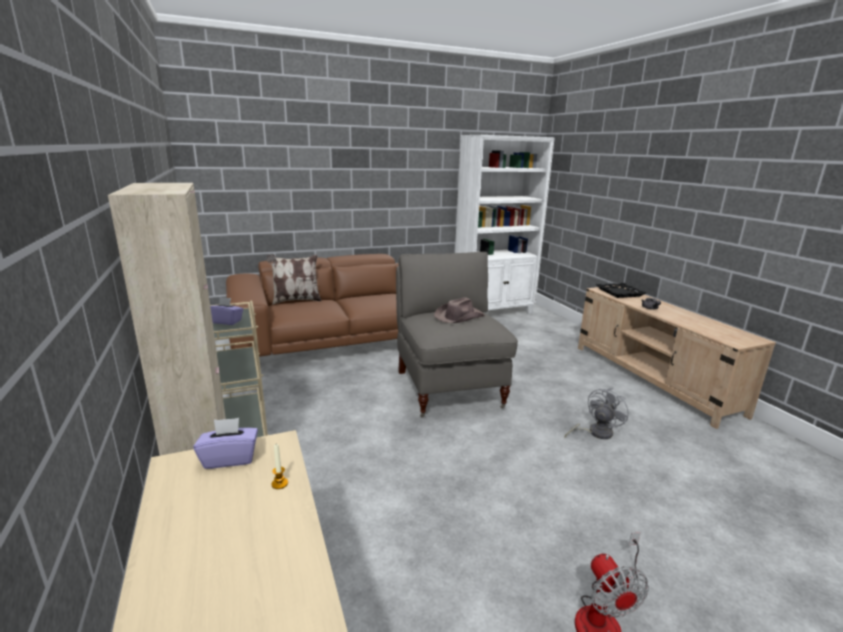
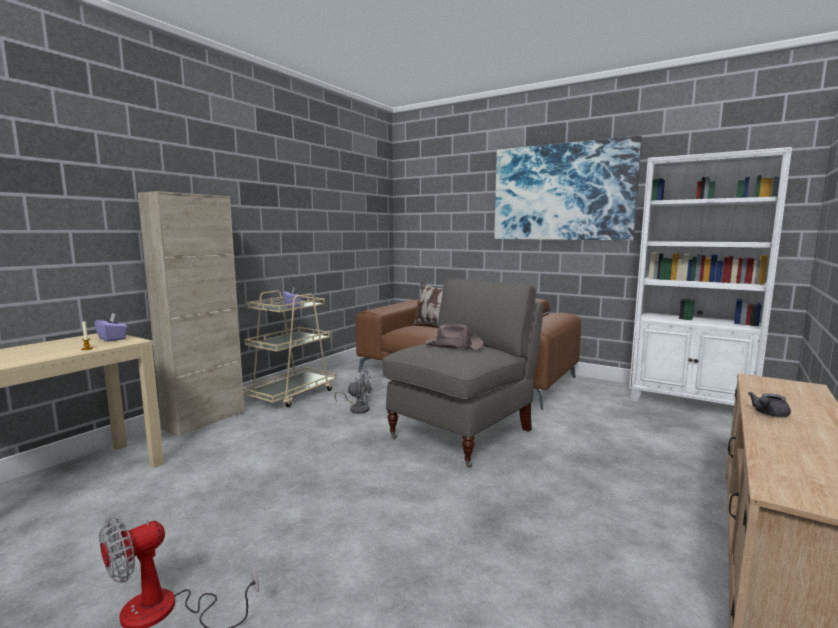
camera: 55 degrees right, 10 degrees down
grey fan [565,388,629,439] -> grey fan moved to [334,370,372,414]
black tray [596,283,646,298] -> none
none -> picture [494,136,642,240]

